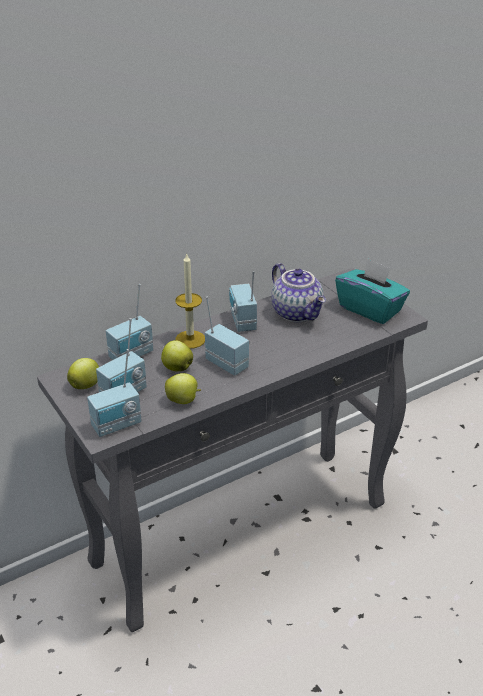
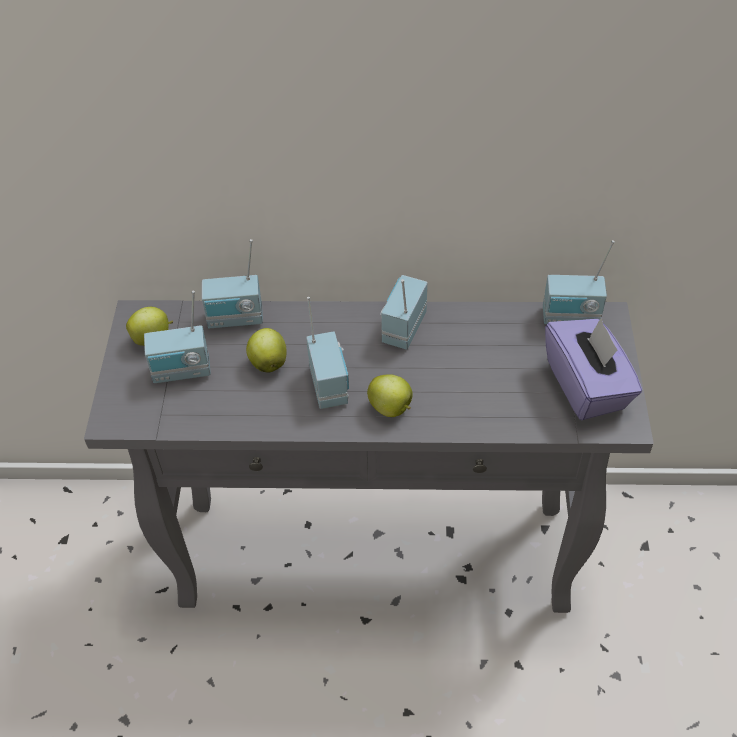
camera: 35 degrees right, 15 degrees up
radio [87,349,142,437] -> radio moved to [543,240,615,324]
apple [165,373,201,404] -> apple moved to [367,374,413,417]
candle [175,253,205,349] -> none
teapot [271,263,326,322] -> none
turquoise tissue box [335,259,410,324] -> purple tissue box [545,317,642,420]

